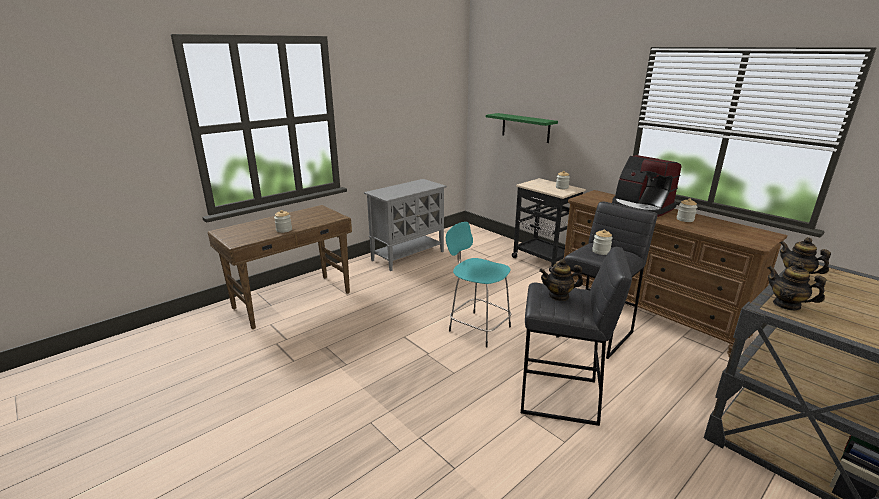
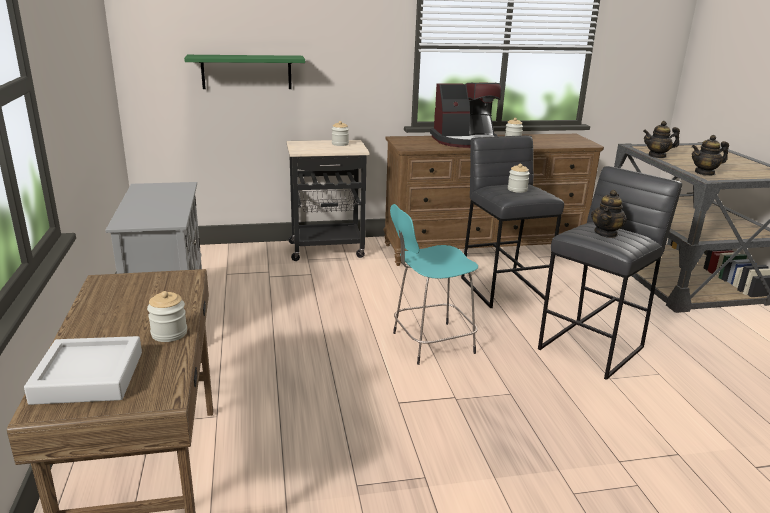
camera: 60 degrees left, 0 degrees up
none -> grey tray [24,336,142,405]

